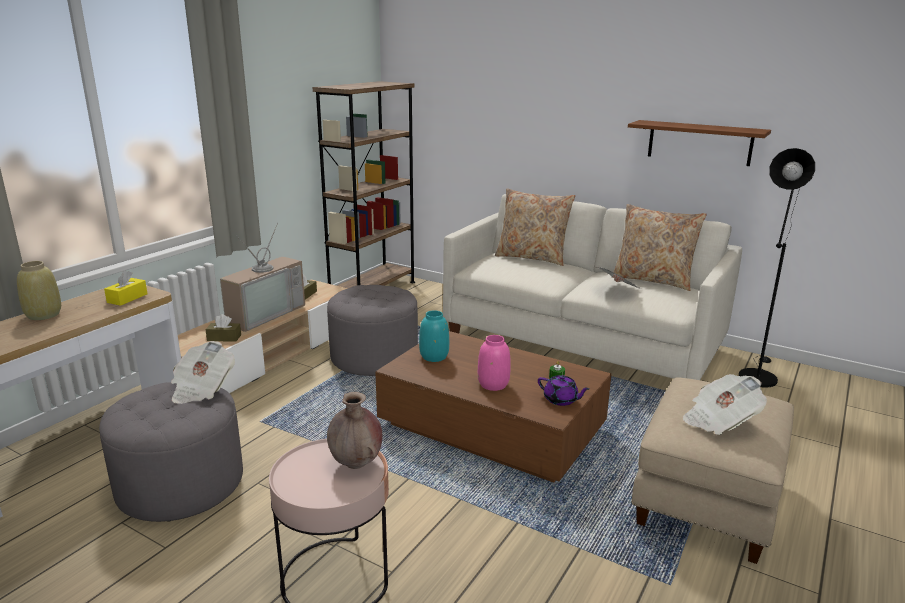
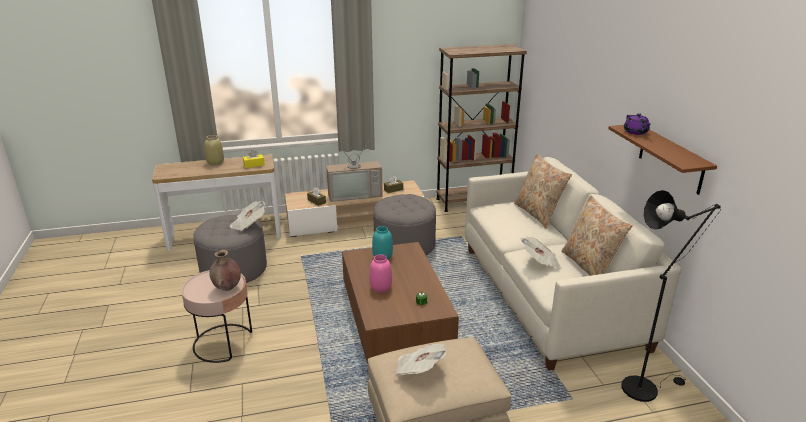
camera: 45 degrees right, 5 degrees up
purple teapot [538,375,590,406] -> purple teapot moved to [624,113,651,135]

